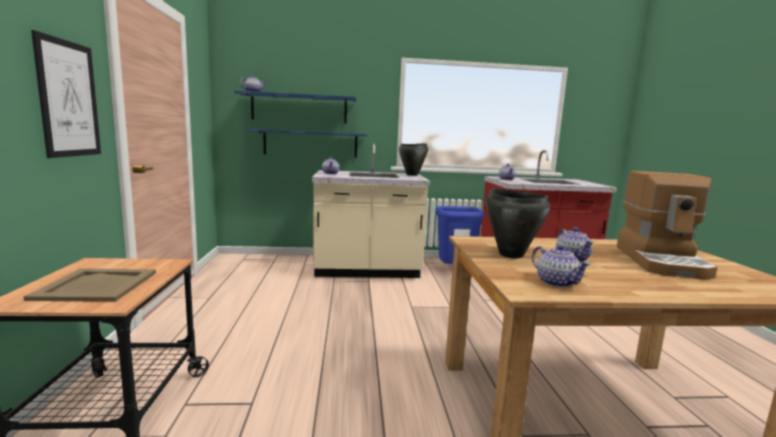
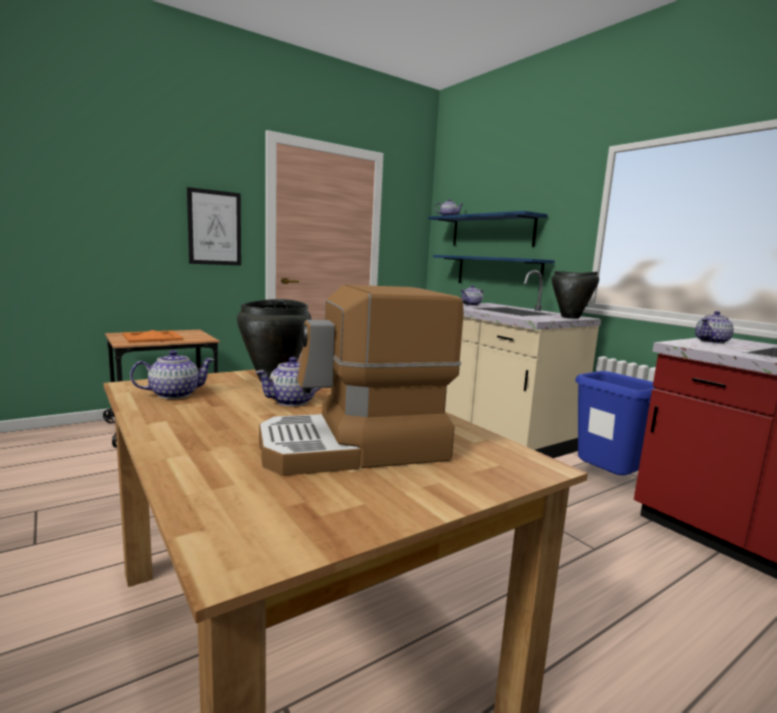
camera: 60 degrees right, 0 degrees up
beige tray [23,268,156,302] -> orange tray [122,330,183,343]
teapot [532,245,591,288] -> teapot turned 150 degrees counterclockwise [130,350,214,399]

